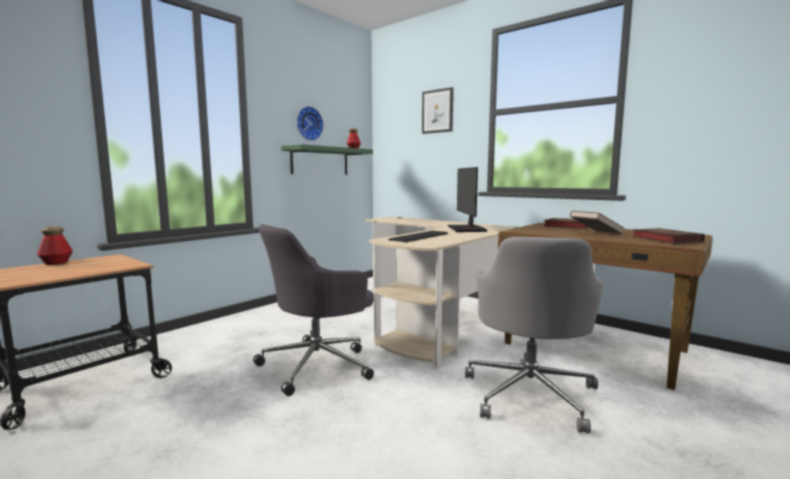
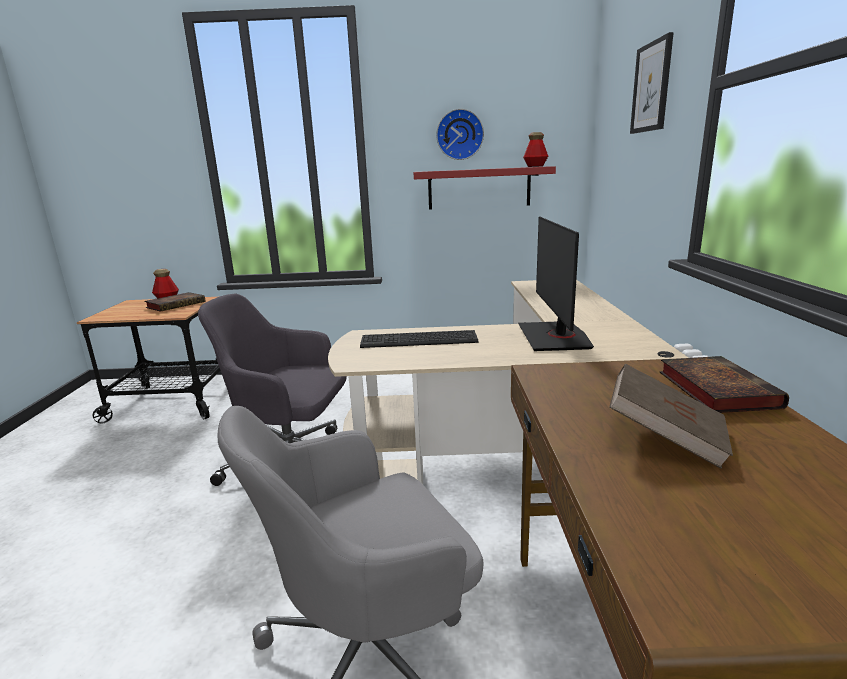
camera: 50 degrees right, 10 degrees up
green shelf [281,144,373,175] -> red shelf [414,166,556,210]
monitor [448,167,487,232] -> monitor turned 45 degrees counterclockwise [518,217,594,351]
book [632,228,705,244] -> book moved to [144,292,205,312]

